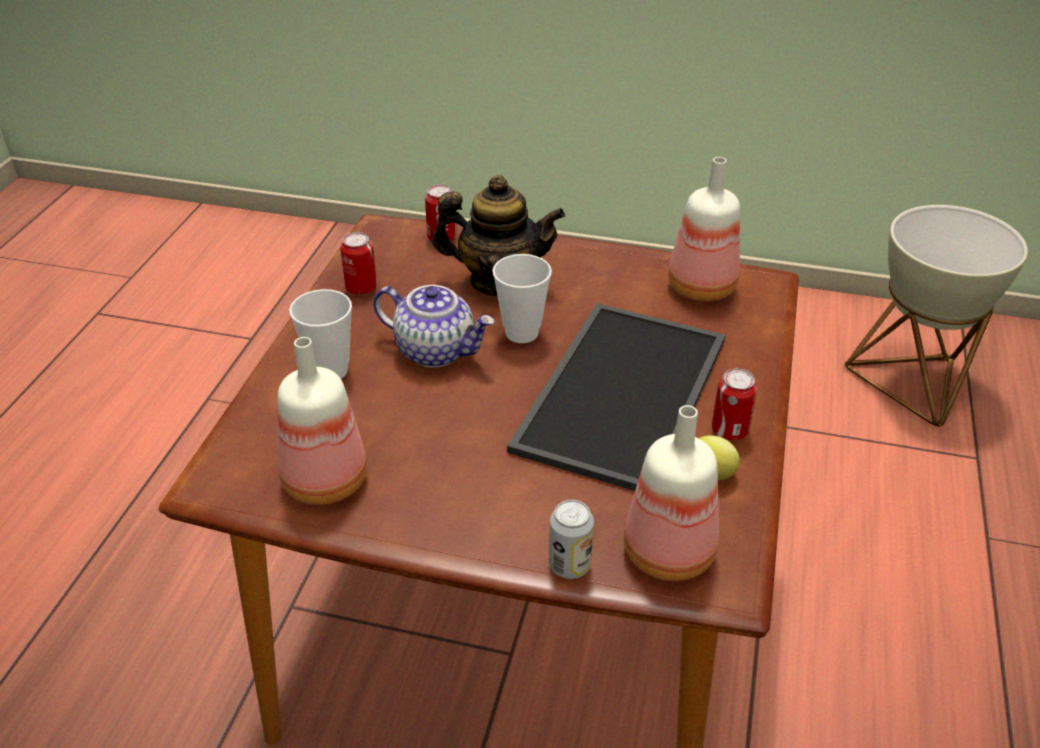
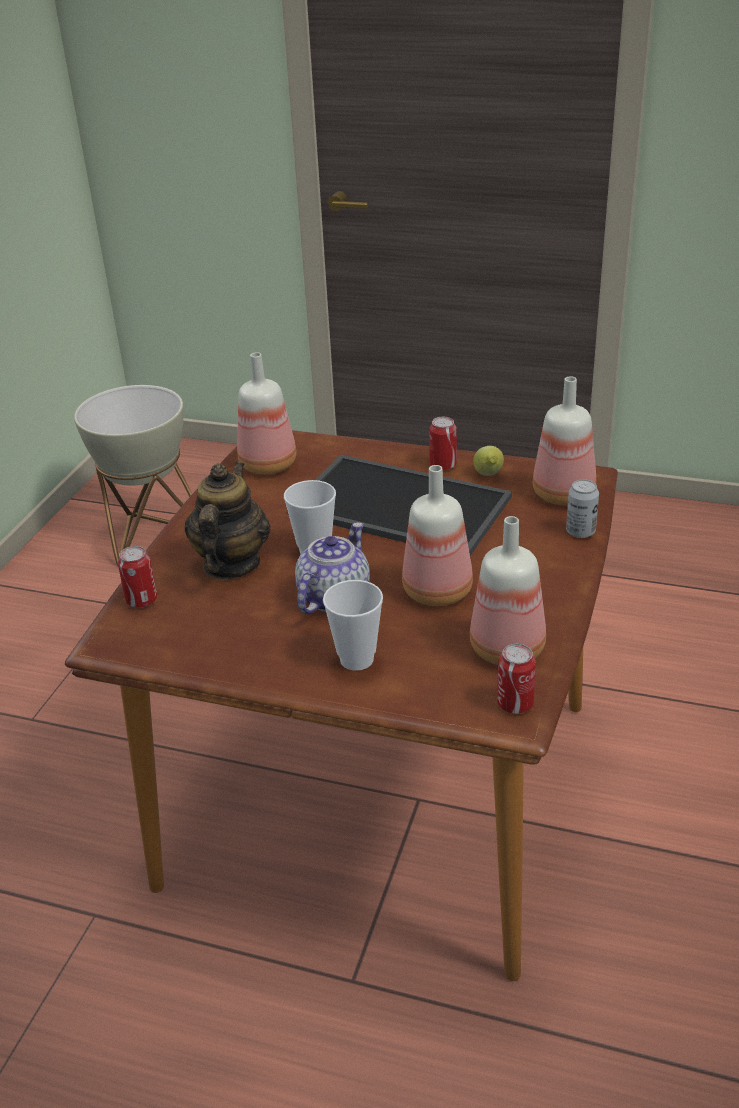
camera: 85 degrees left, 5 degrees down
can [340,232,377,295] -> can moved to [497,644,536,714]
none -> bottle [402,465,473,606]

